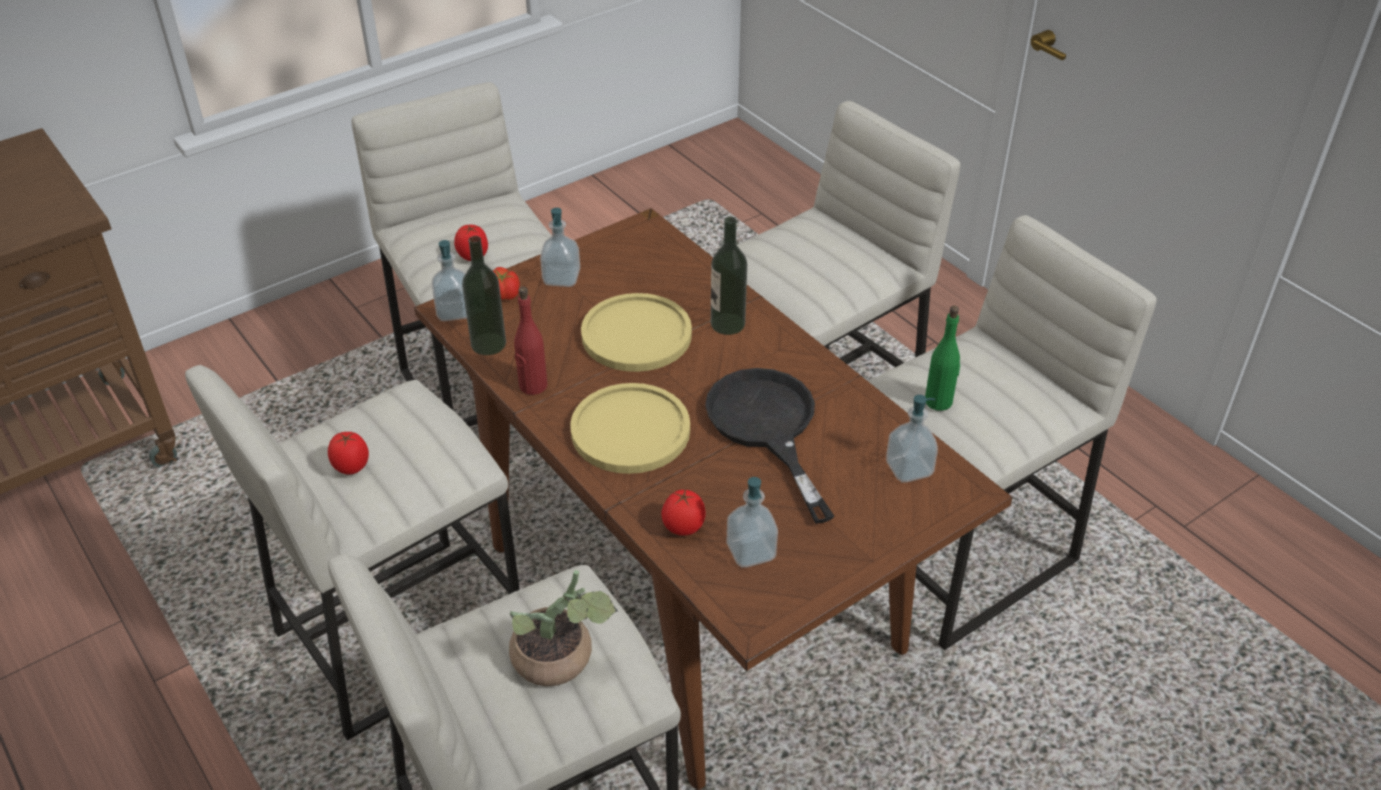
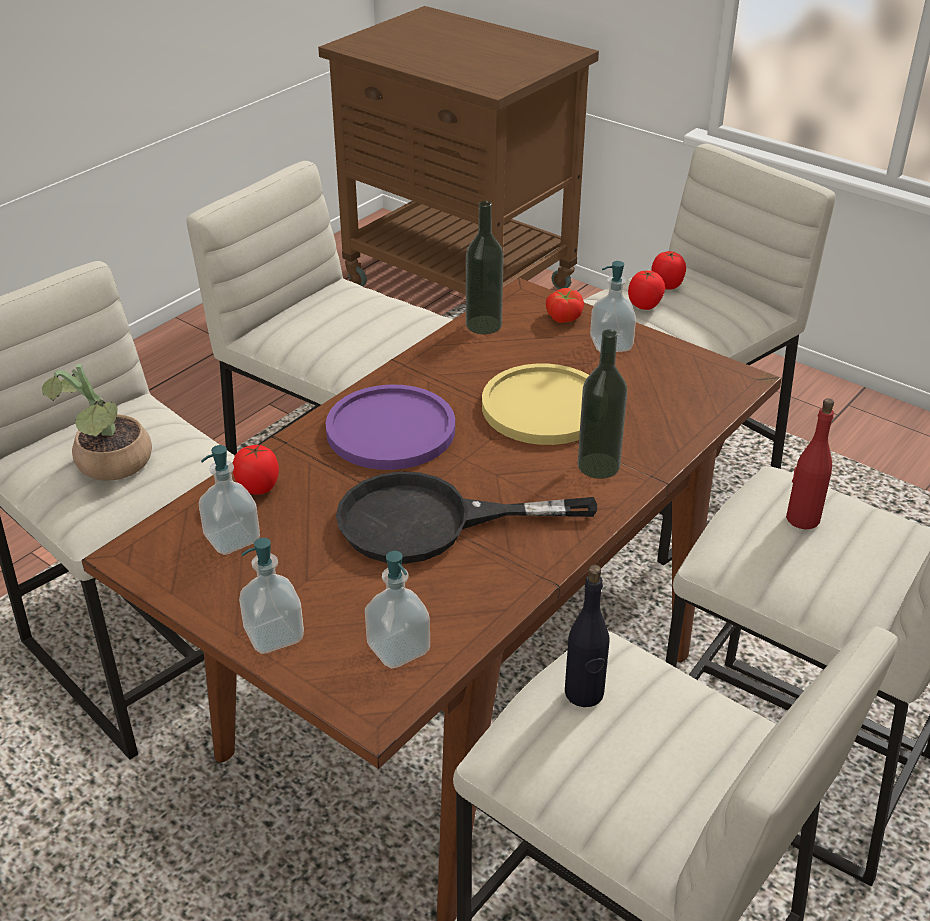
camera: 75 degrees right, 5 degrees down
tomato [328,432,369,475] -> tomato moved to [651,251,686,290]
soap dispenser [432,240,467,321] -> soap dispenser moved to [239,538,304,654]
red bottle [514,287,548,395] -> red bottle moved to [786,398,834,529]
yellow plate [570,383,690,474] -> purple plate [326,385,455,470]
black frying pan [705,368,834,524] -> black frying pan turned 150 degrees counterclockwise [336,471,597,564]
green bottle [925,306,960,411] -> black bottle [565,565,609,707]

